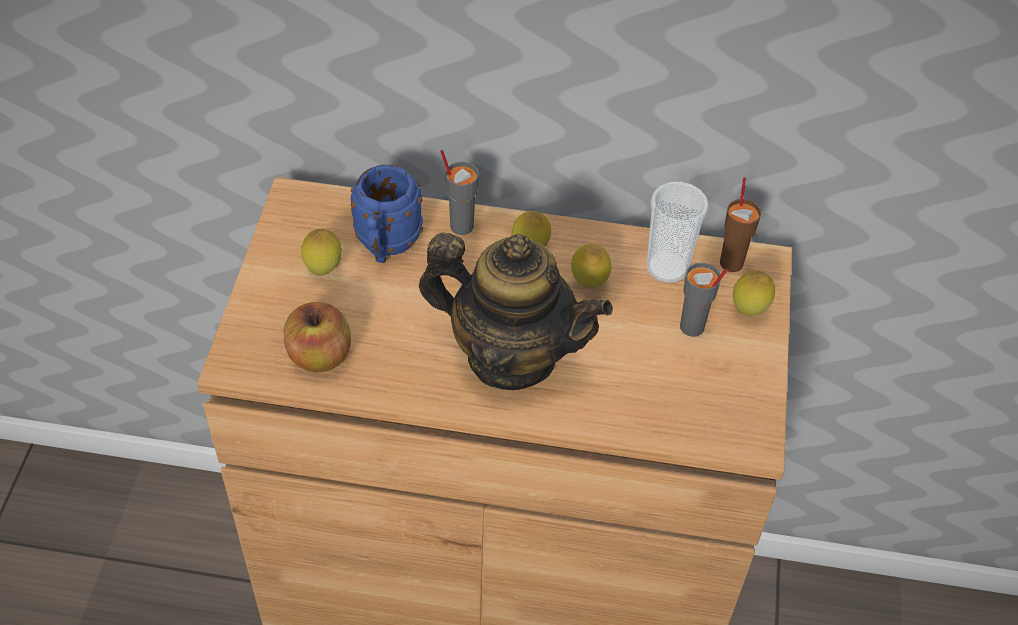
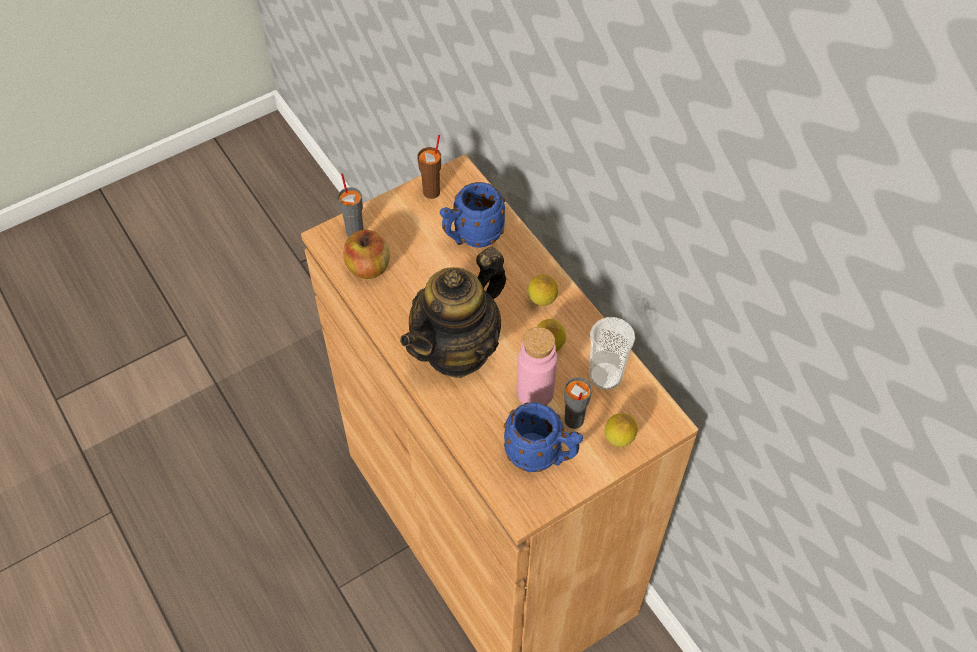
camera: 50 degrees right, 5 degrees up
lemon [301,228,342,276] -> none
teapot [419,232,613,390] -> teapot turned 60 degrees clockwise [400,247,506,378]
grey cup [440,150,479,235] -> grey cup moved to [337,173,364,237]
brown cup [720,177,761,272] -> brown cup moved to [417,135,441,199]
none -> blue mug [503,402,583,472]
none -> pink bottle [517,327,557,405]

